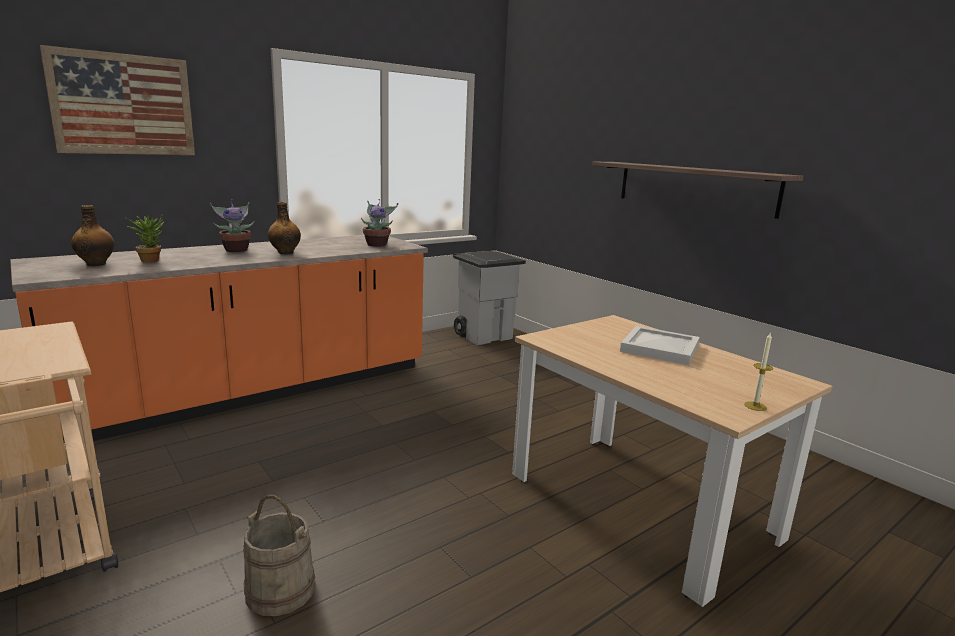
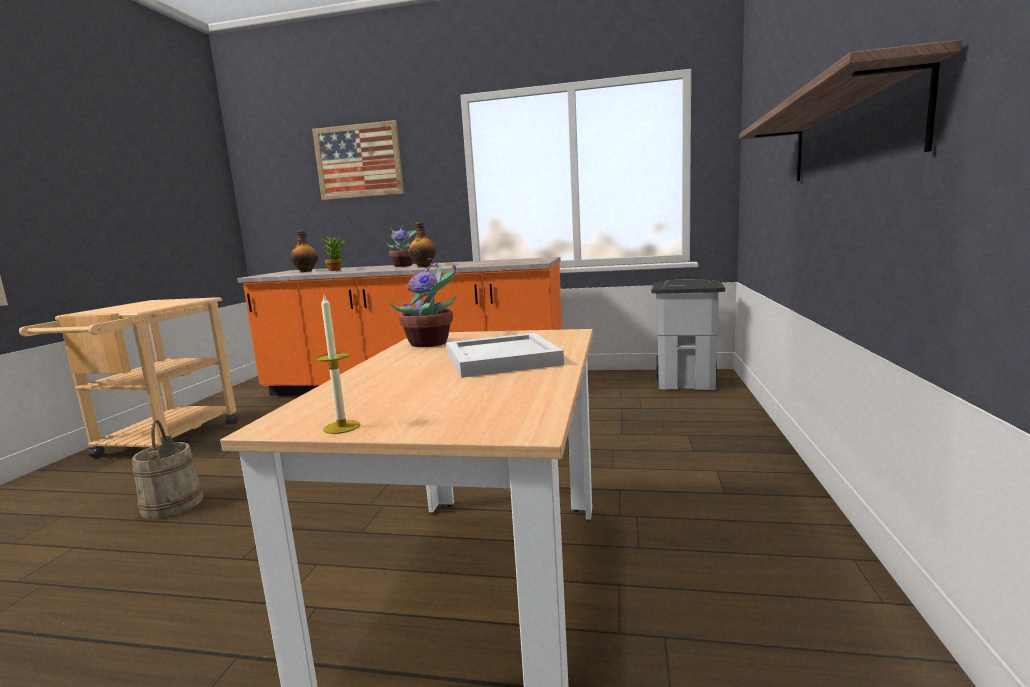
camera: 50 degrees right, 5 degrees down
potted plant [361,199,398,247] -> potted plant moved to [389,258,457,347]

